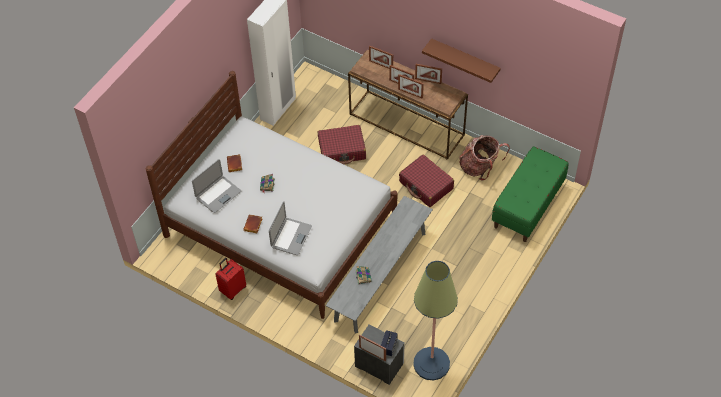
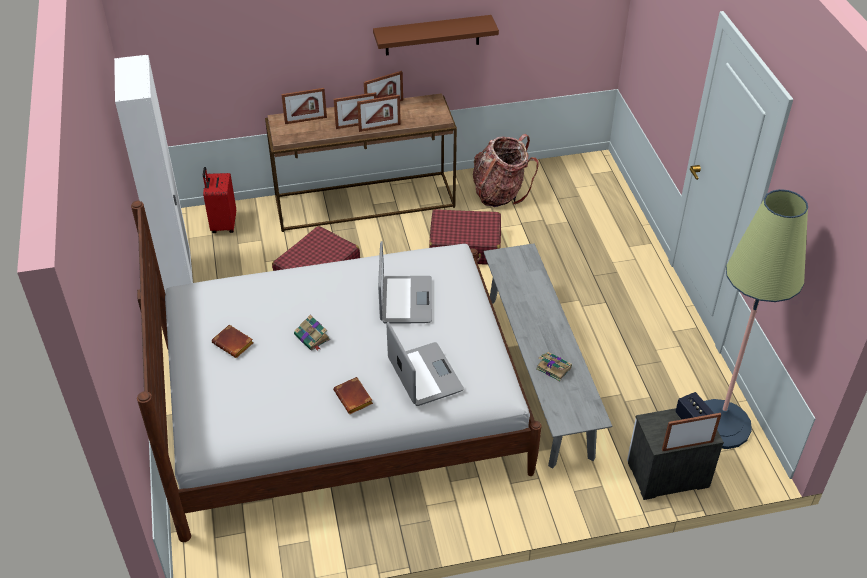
camera: 45 degrees left, 10 degrees down
laptop [192,159,241,213] -> laptop moved to [378,241,432,323]
red suitcase [215,258,246,300] -> red suitcase moved to [203,167,236,233]
green bench [492,146,568,242] -> none

